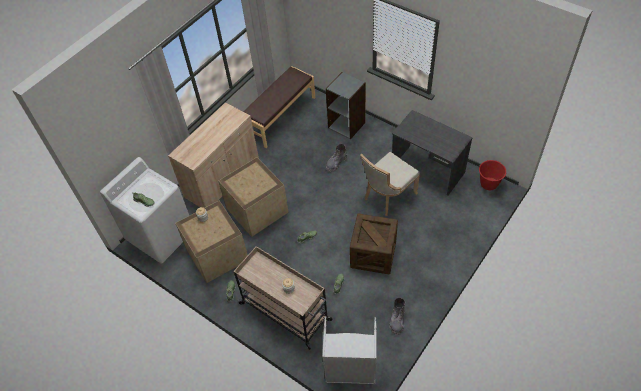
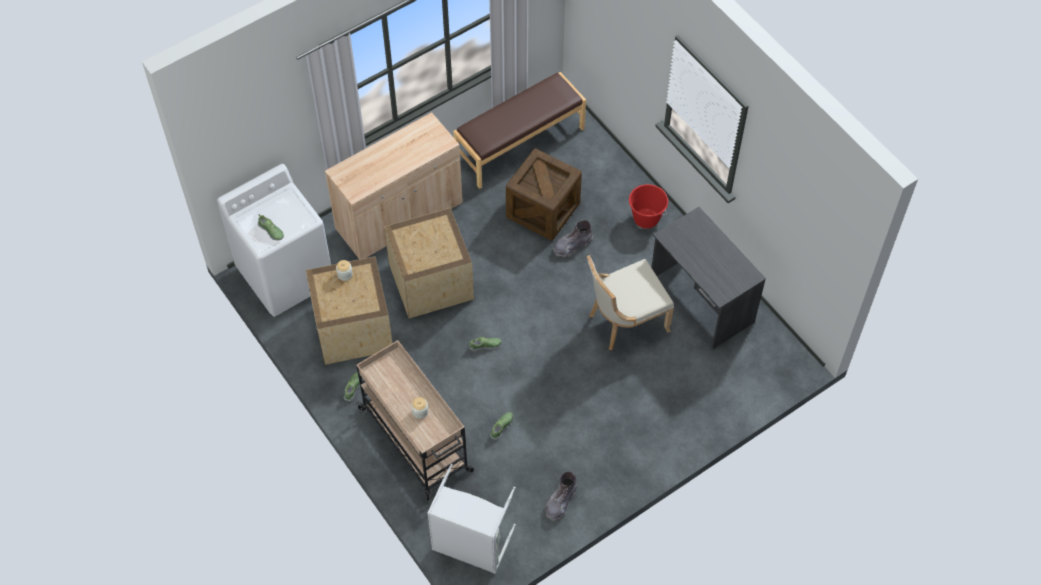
camera: 15 degrees right, 5 degrees up
grey bookcase [326,72,366,139] -> none
crate [350,214,398,274] -> crate moved to [506,148,582,241]
red bucket [479,160,506,190] -> red bucket moved to [629,184,668,229]

